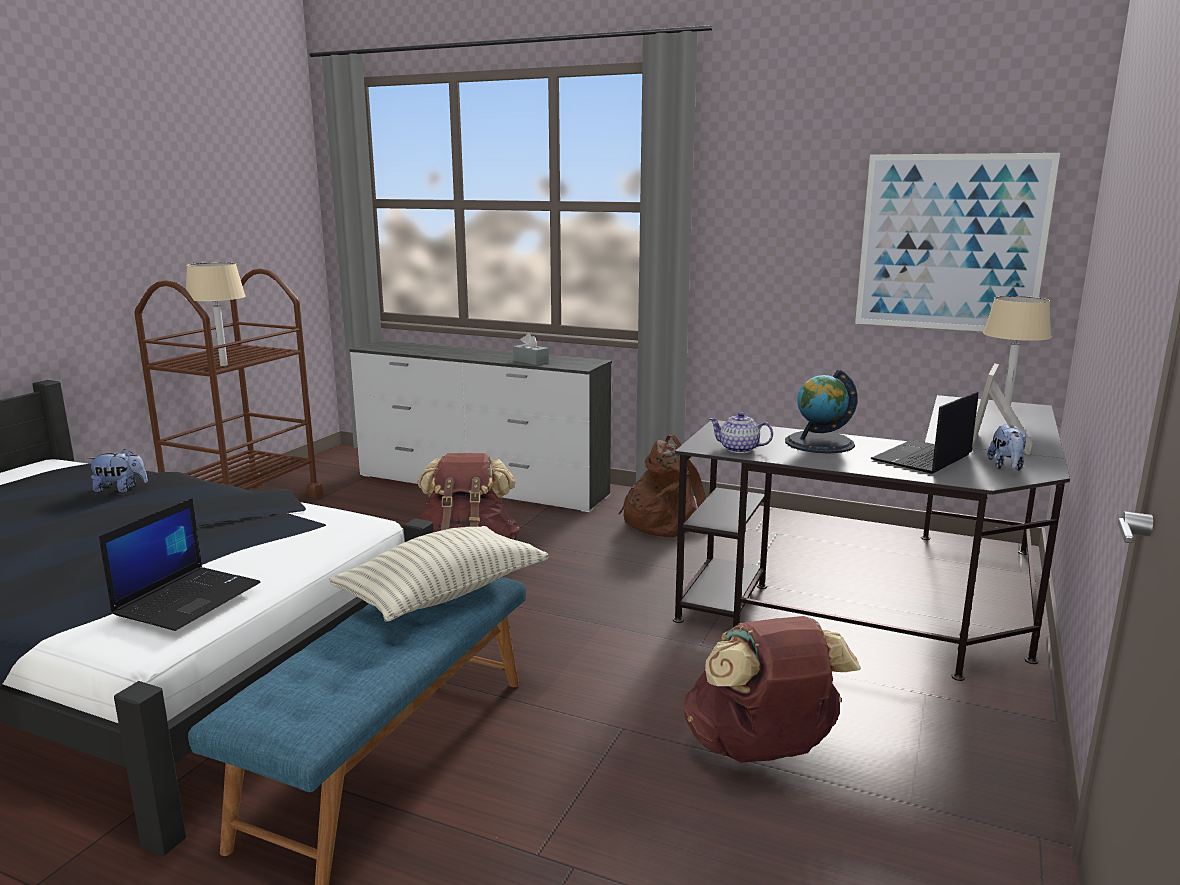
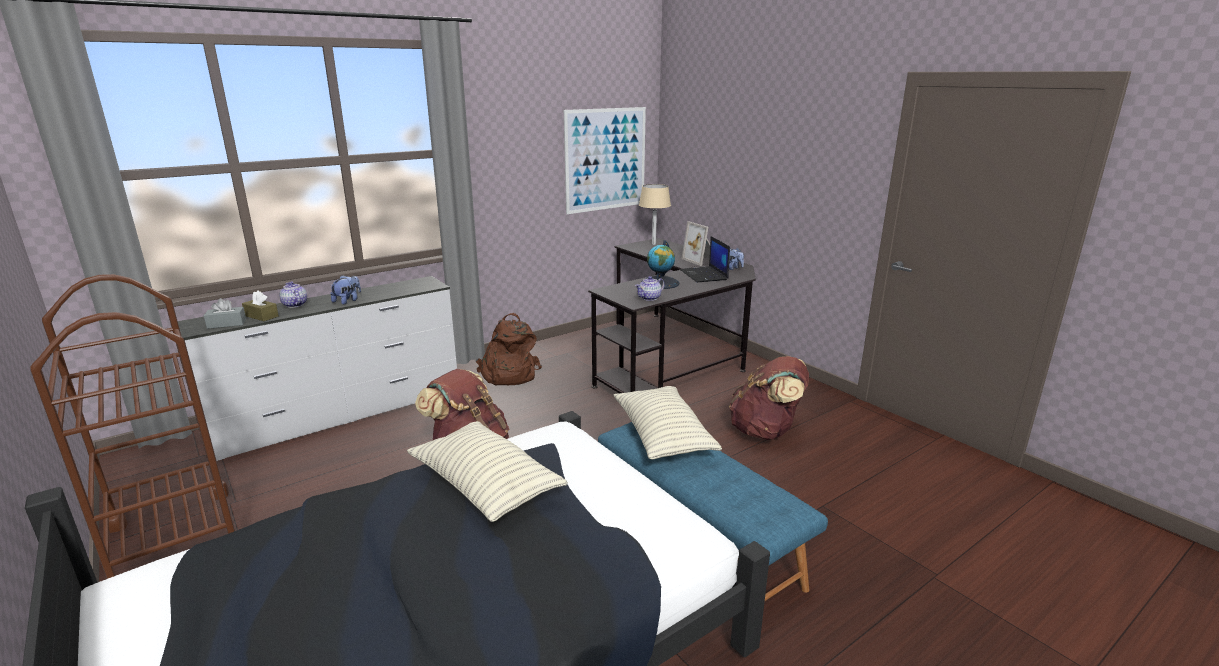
camera: 60 degrees left, 5 degrees up
plush toy [87,449,148,493] -> plush toy moved to [330,275,361,305]
laptop [99,498,260,631] -> none
beige table lamp [185,262,246,366] -> none
grey tissue box [513,333,549,365] -> grey tissue box moved to [204,298,246,329]
none -> brown tissue box [242,290,279,321]
none -> teapot [279,282,307,308]
none -> pillow [407,421,568,522]

